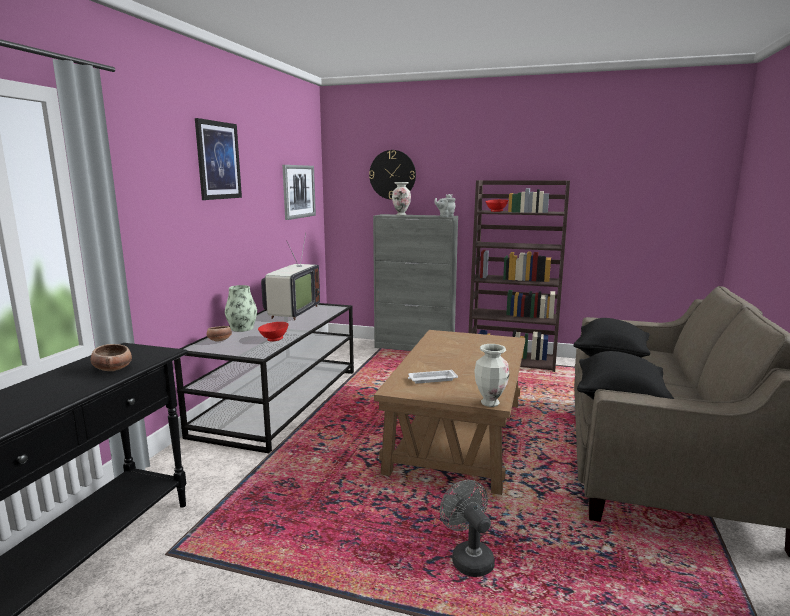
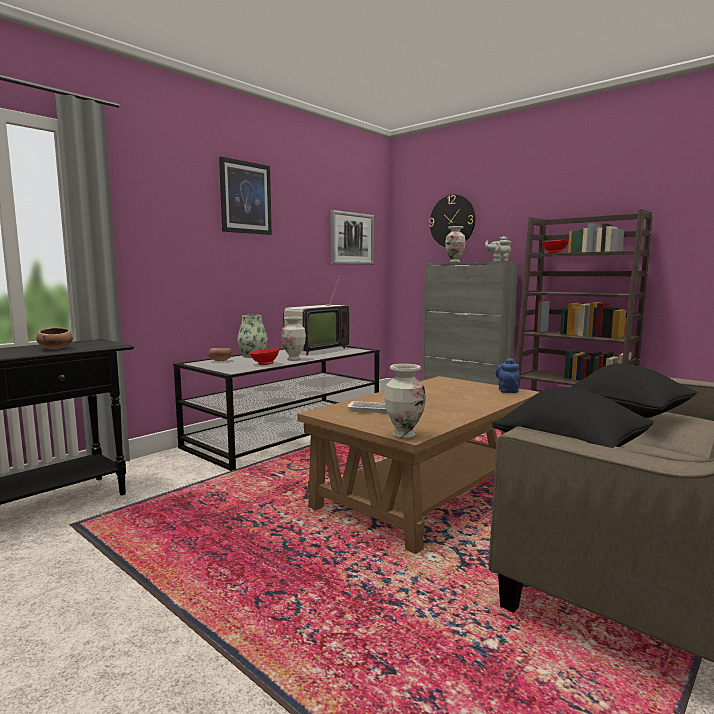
camera: 25 degrees right, 5 degrees down
grey fan [440,480,495,577] -> none
none -> vase [281,317,306,361]
none -> blue teapot [496,358,520,393]

